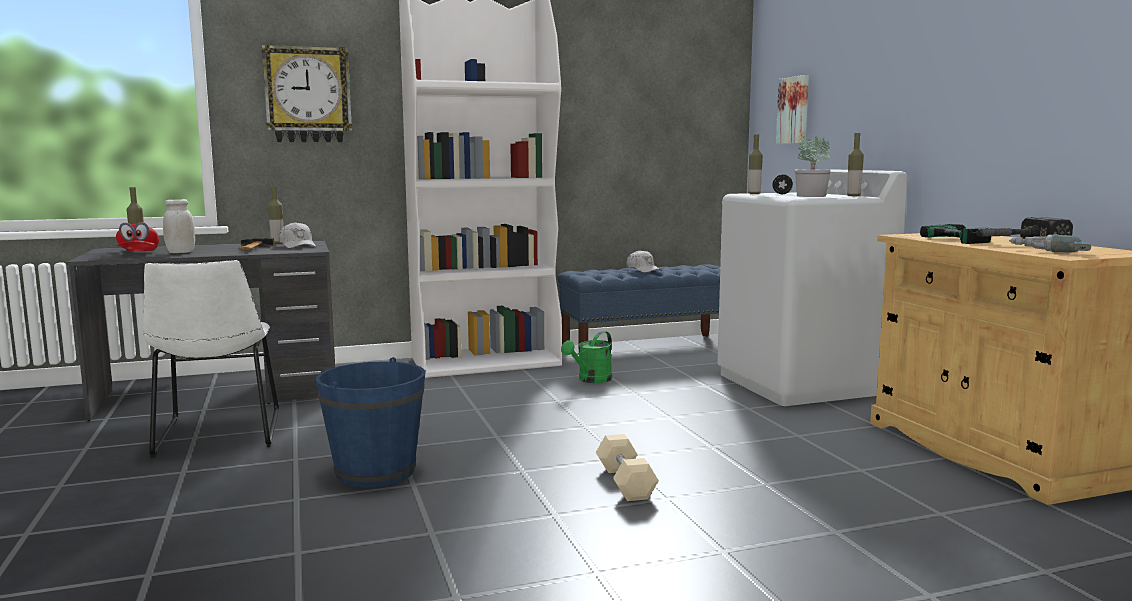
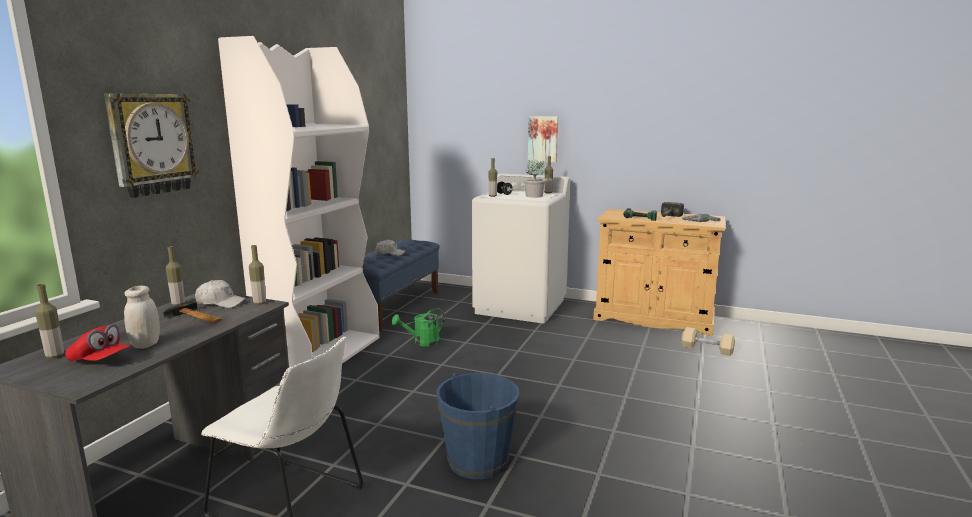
camera: 50 degrees left, 5 degrees up
green watering can [561,331,612,383] -> green watering can turned 75 degrees clockwise [392,308,445,347]
beige dumbbell [596,434,659,501] -> beige dumbbell moved to [682,327,735,356]
picture [776,75,809,144] -> picture moved to [528,116,558,162]
none -> bottle [249,245,266,305]

